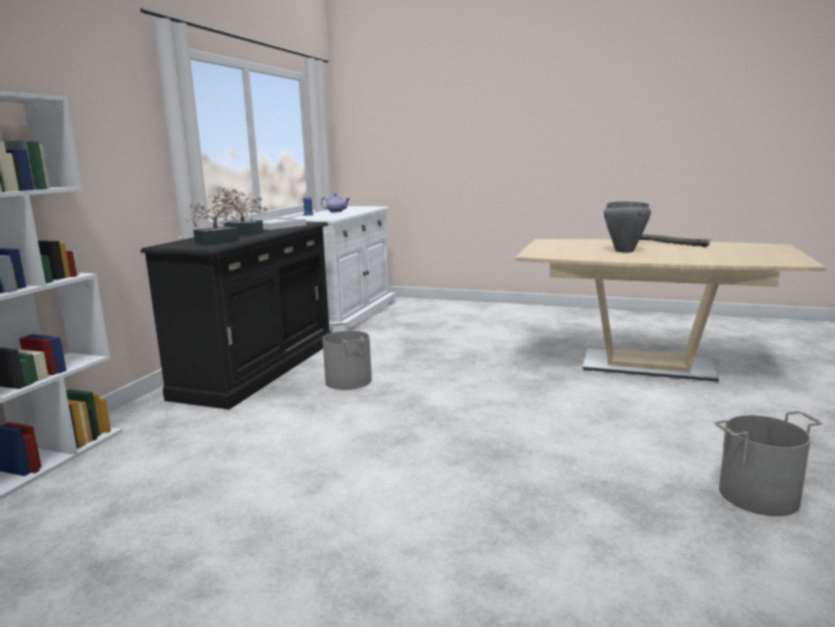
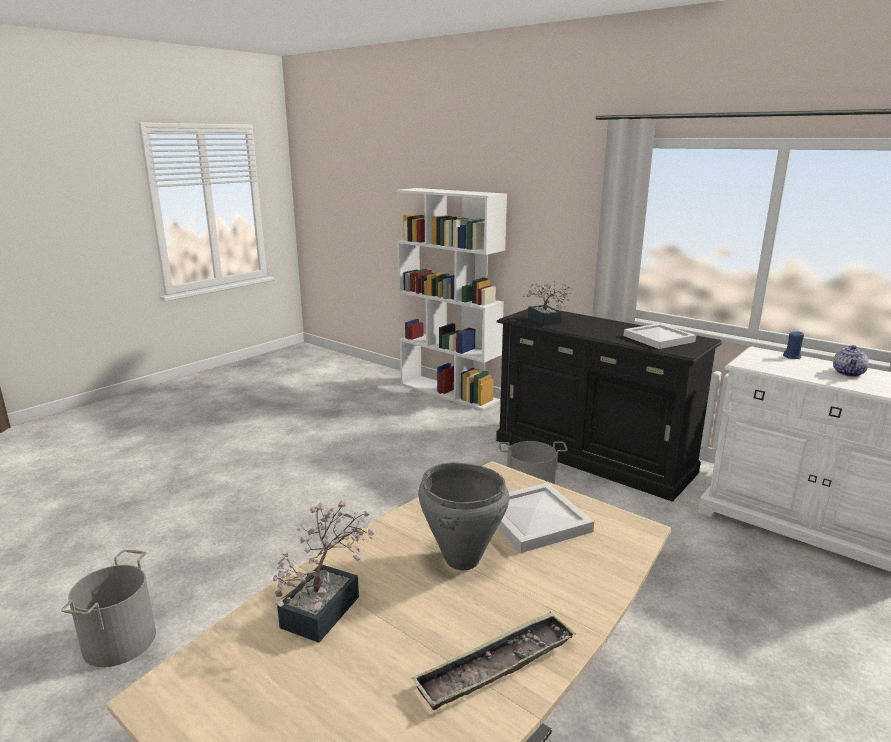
camera: 110 degrees right, 5 degrees up
potted plant [208,187,268,235] -> potted plant moved to [273,501,374,643]
none -> white tray [498,483,594,553]

